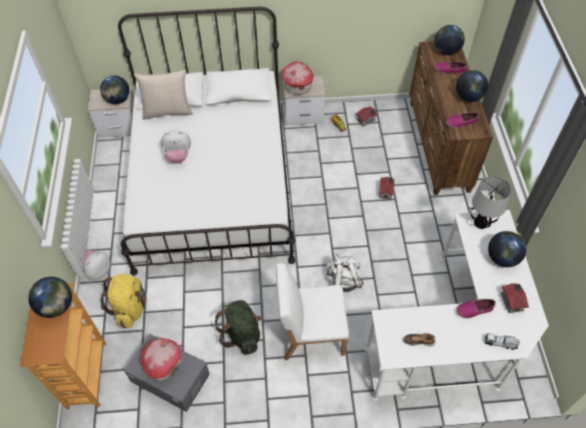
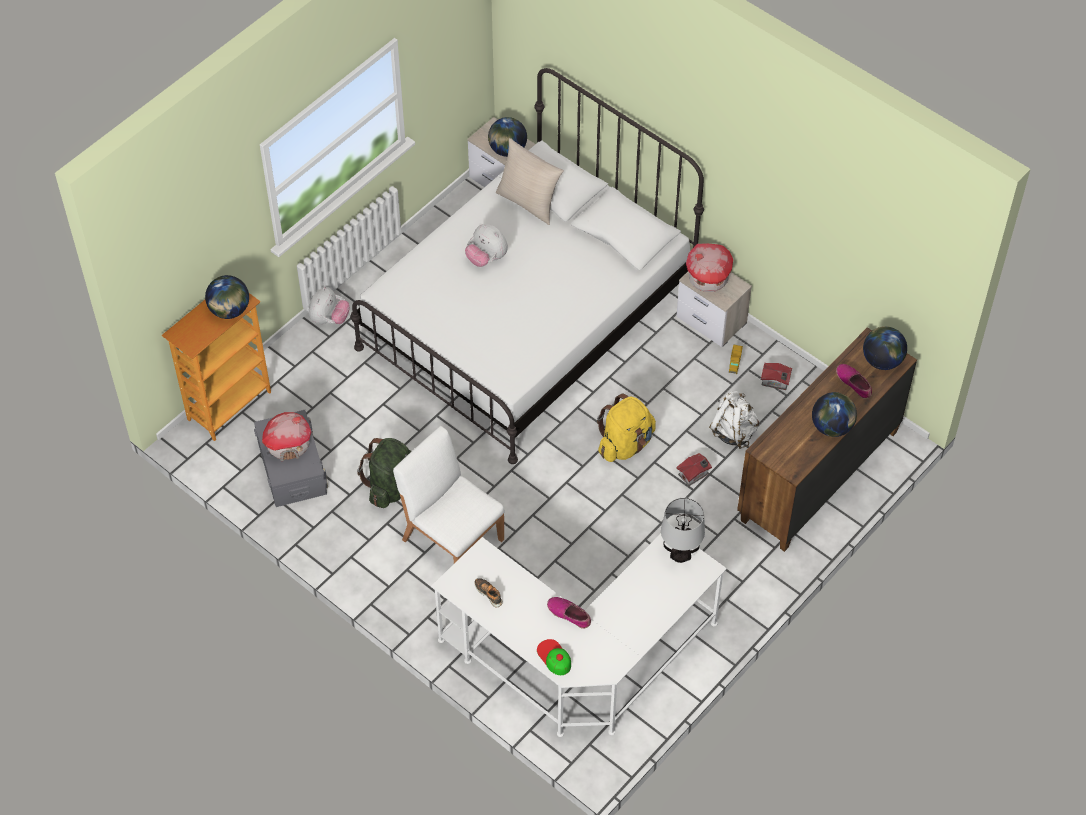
camera: 45 degrees right, 0 degrees up
plush toy [82,250,111,280] -> plush toy turned 120 degrees clockwise [309,286,350,324]
yellow backpack [101,274,147,328] -> yellow backpack moved to [597,393,656,462]
white backpack [326,253,363,292] -> white backpack moved to [709,391,759,449]
shoe [446,112,479,128] -> none
toy truck [485,333,520,350] -> cap [537,639,571,675]
globe [488,231,526,267] -> none
toy house [501,283,529,313] -> none

